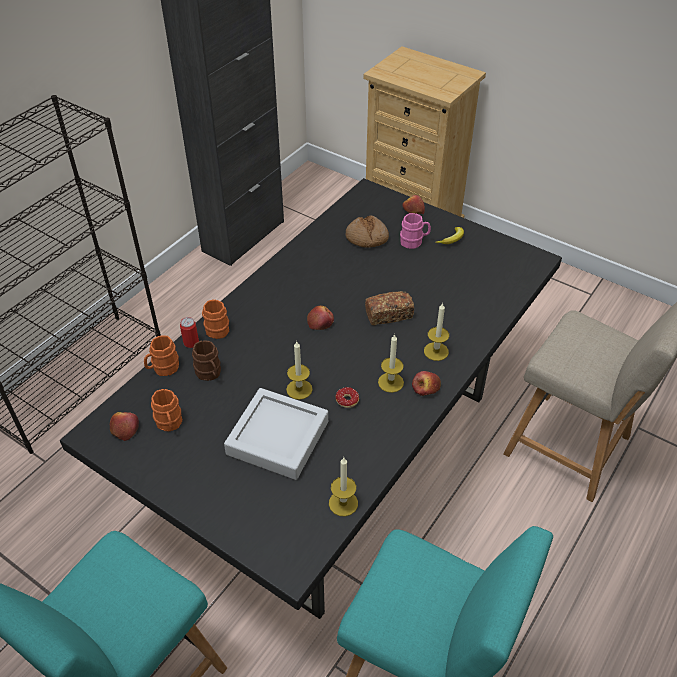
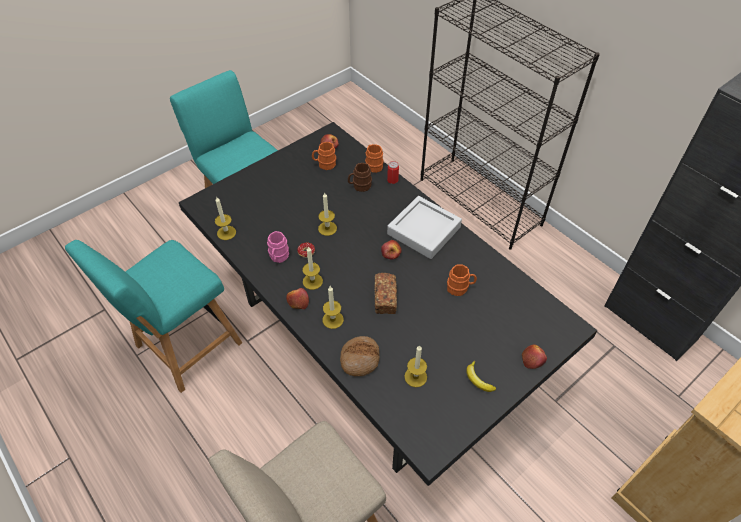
camera: 105 degrees right, 5 degrees up
orange mug [202,299,229,339] -> orange mug moved to [447,265,477,296]
grey tray [224,388,328,480] -> grey tray moved to [387,196,462,259]
bread [346,216,389,248] -> bread moved to [340,336,380,376]
pink mug [400,213,431,249] -> pink mug moved to [267,231,289,263]
none -> candle [404,345,427,387]

